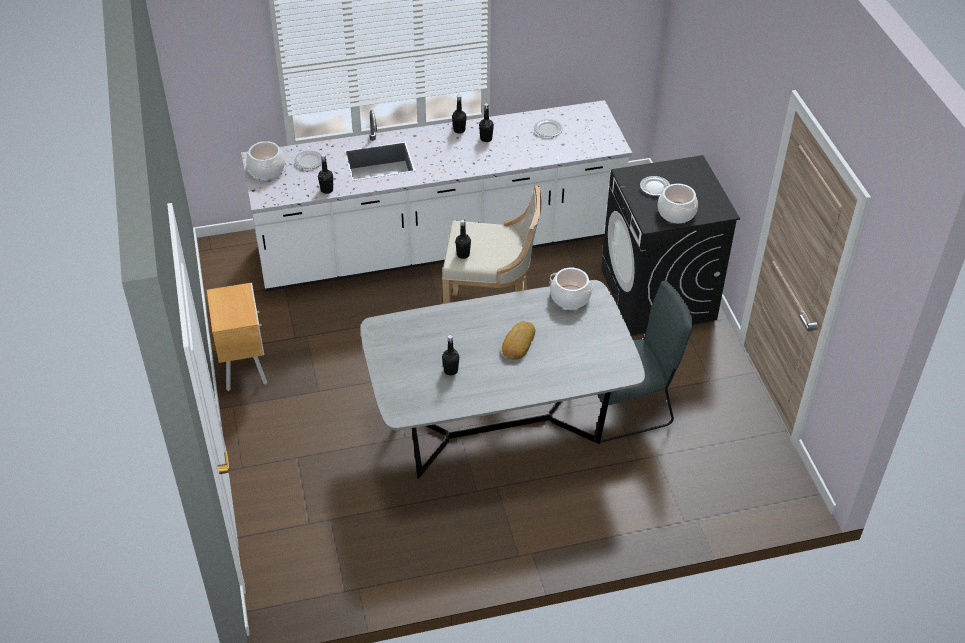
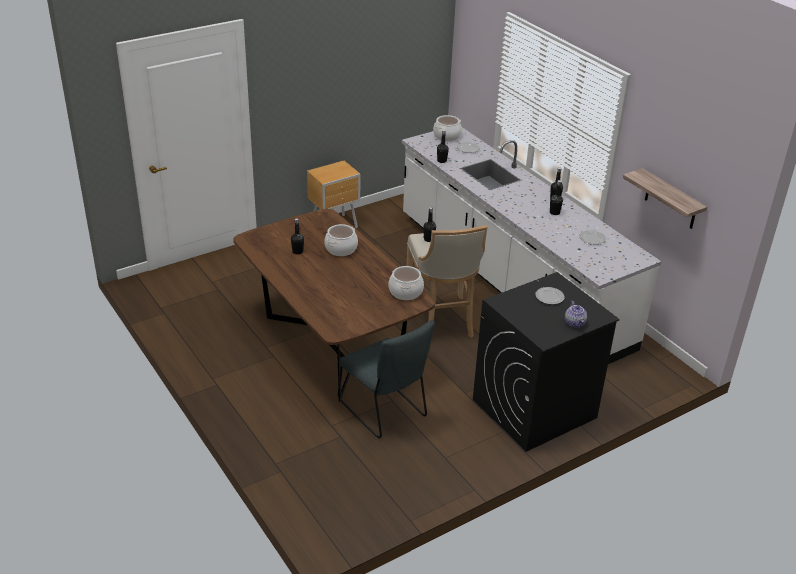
camera: 70 degrees right, 10 degrees down
grey dining table [361,280,645,479] -> brown dining table [233,209,435,402]
bread [502,321,535,360] -> none
cooking pot [658,184,698,223] -> cooking pot moved to [324,224,358,256]
none -> teapot [565,301,587,328]
none -> shelf [623,168,707,229]

